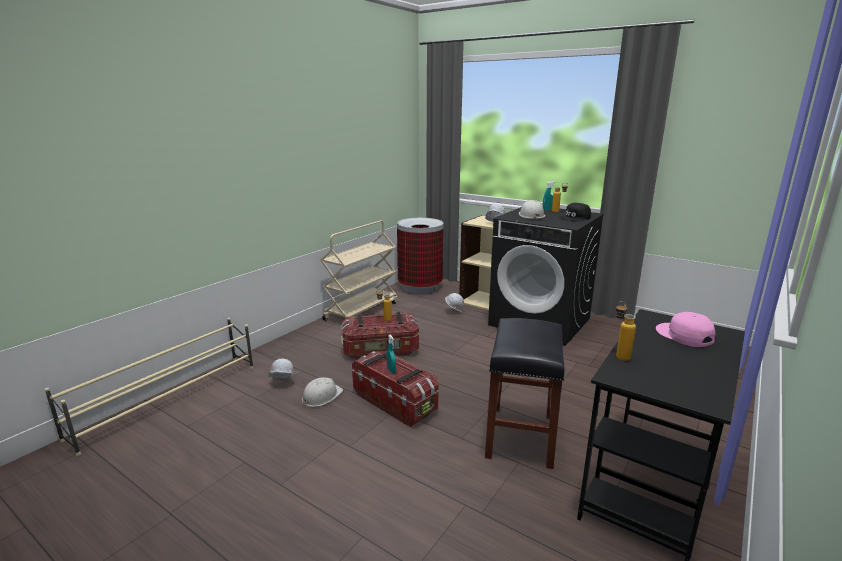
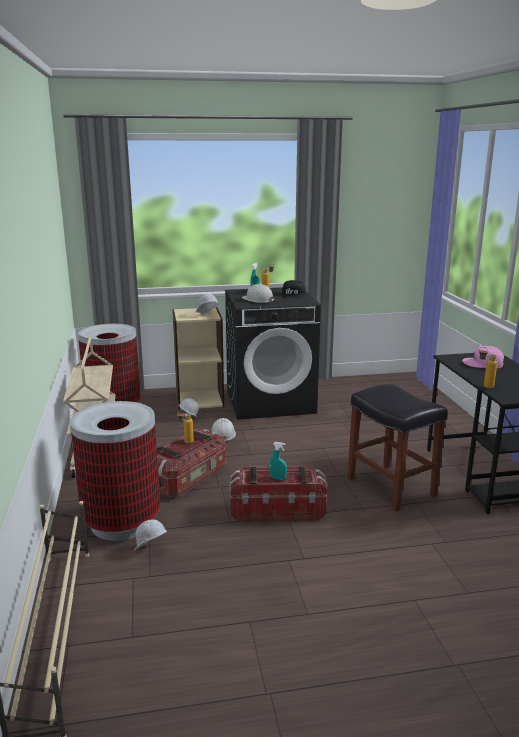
camera: 45 degrees left, 0 degrees up
white hard hat [302,377,343,407] -> white hard hat moved to [211,418,236,441]
none -> trash can [70,401,160,541]

